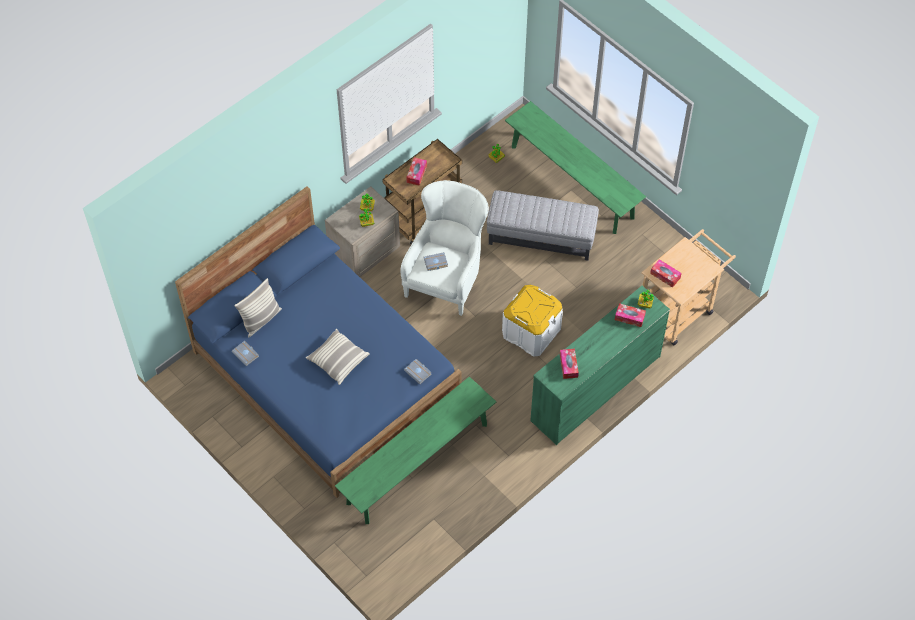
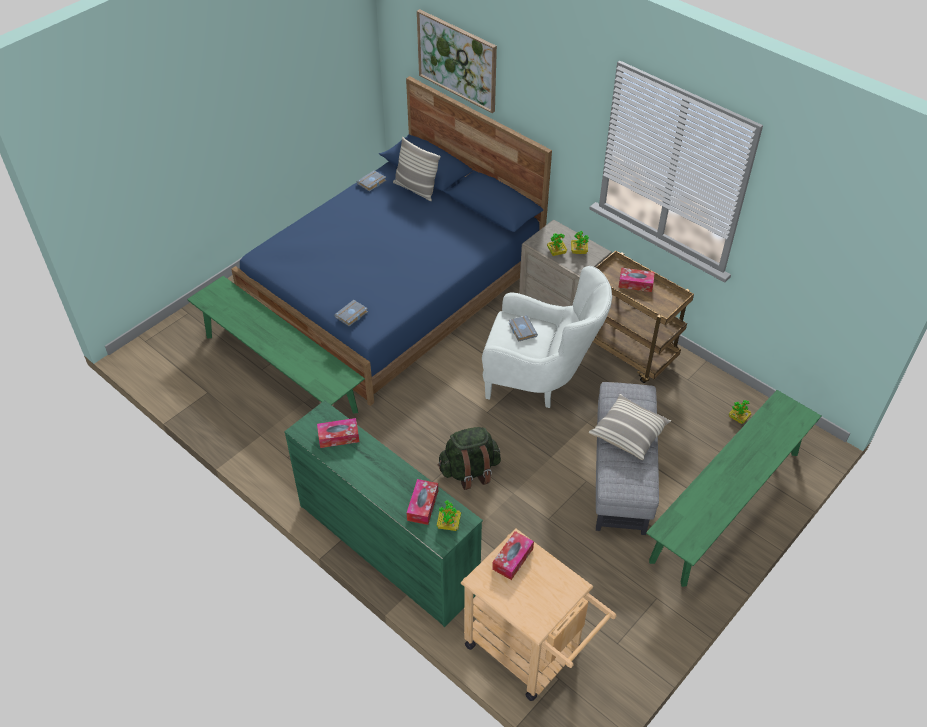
camera: 85 degrees right, 10 degrees down
pillow [306,329,370,385] -> pillow moved to [589,394,671,460]
white storage box [502,285,563,357] -> green backpack [438,427,501,490]
none -> picture [417,9,497,113]

